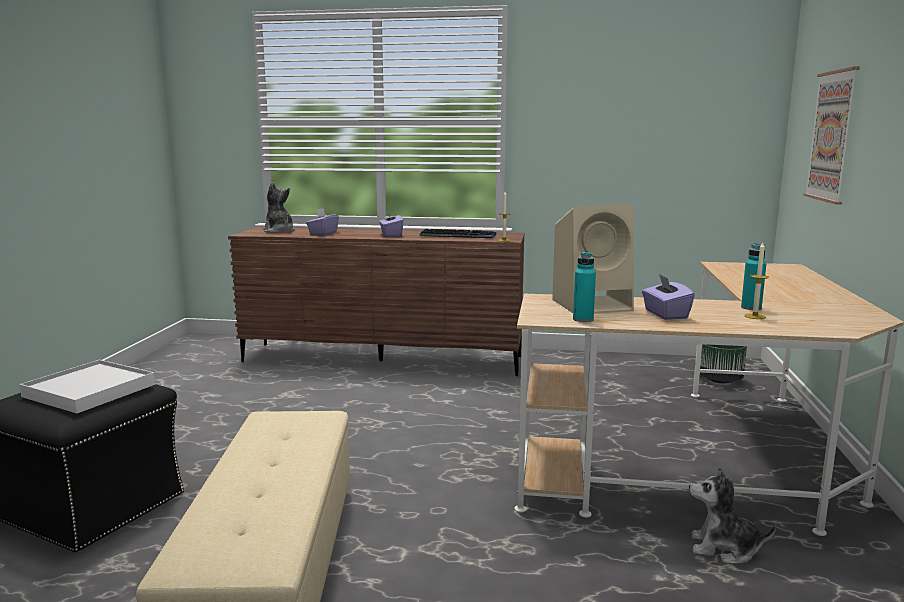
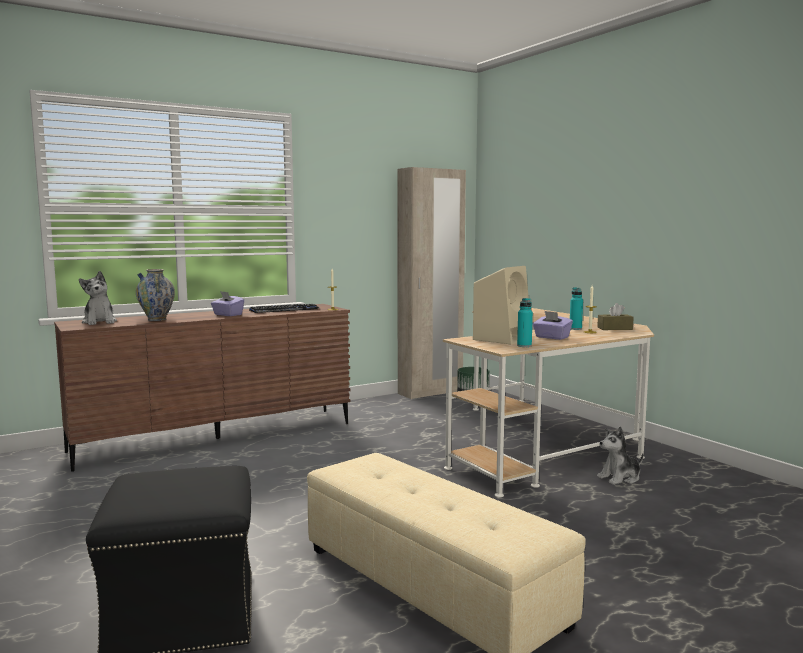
camera: 40 degrees left, 5 degrees down
white tray [19,360,155,413] -> none
plush toy [263,182,295,233] -> plush toy turned 135 degrees counterclockwise [79,271,117,325]
purple tissue box [306,208,339,235] -> vase [136,269,175,321]
picture [803,66,860,205] -> none
none -> beige wardrobe [397,167,466,399]
none -> brown tissue box [597,303,634,330]

